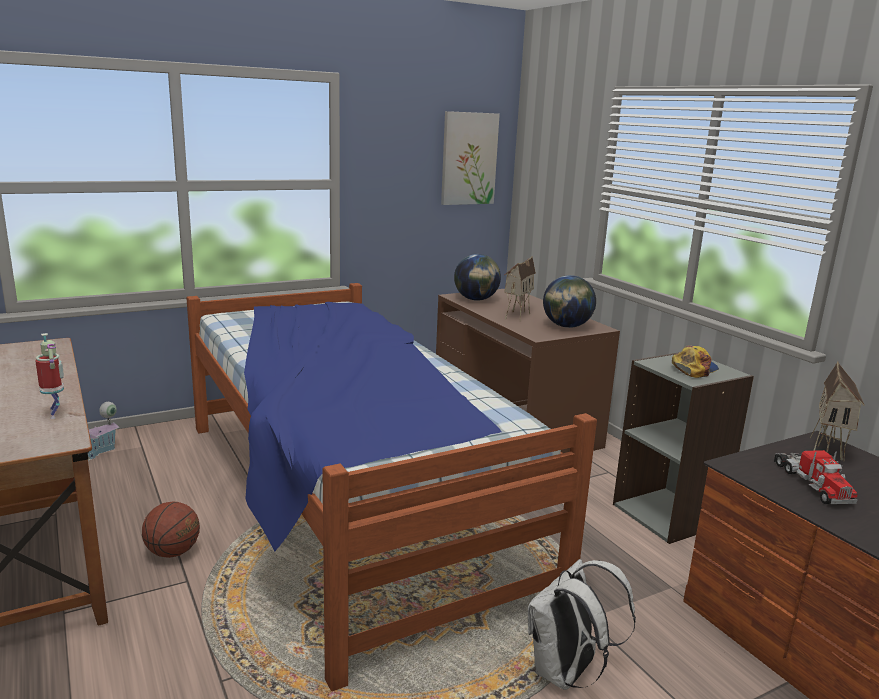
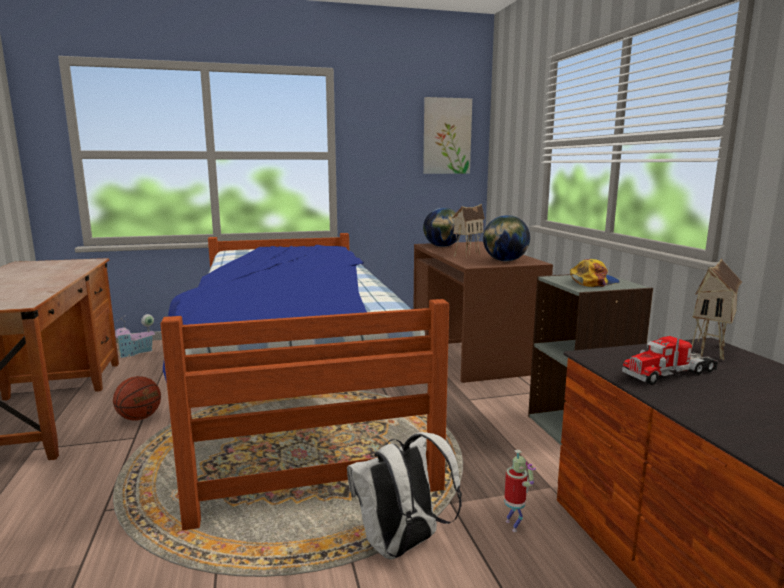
camera: 15 degrees right, 5 degrees down
toy robot [35,333,64,419] -> toy robot moved to [504,450,536,532]
toy truck [774,450,858,504] -> toy truck turned 60 degrees clockwise [622,331,718,385]

